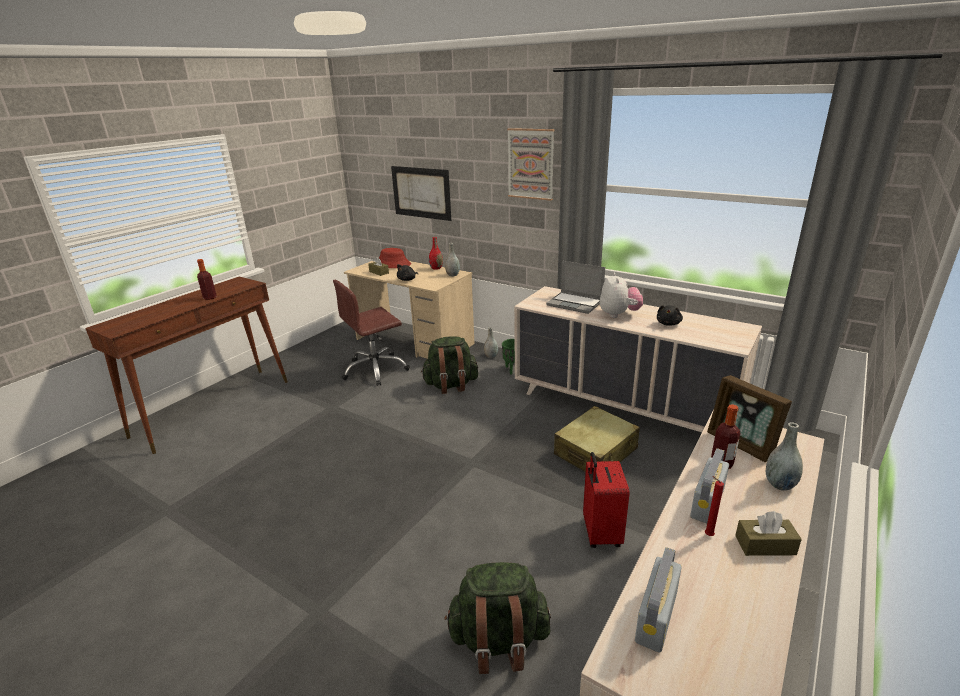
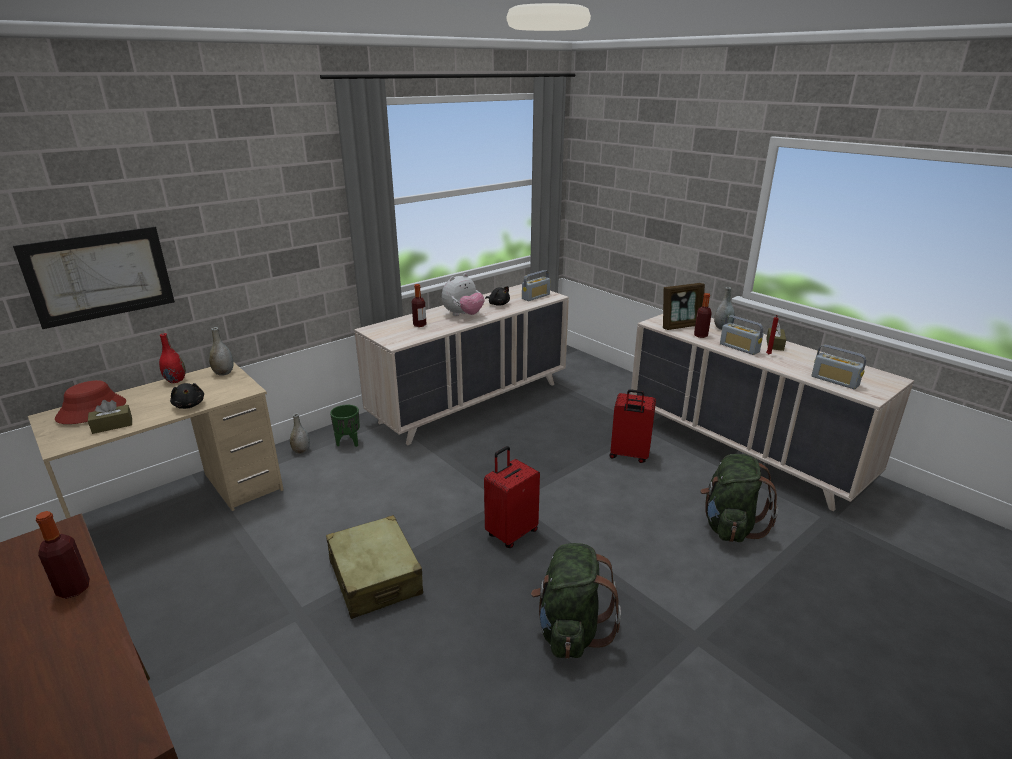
camera: 75 degrees left, 0 degrees up
brown office chair [333,280,410,386] -> none
green backpack [421,336,478,394] -> green backpack moved to [531,543,621,659]
picture [507,128,555,201] -> none
laptop [546,261,605,314] -> bottle [412,284,426,327]
beige suitcase [554,406,640,472] -> beige suitcase moved to [326,515,423,619]
plush toy [600,272,643,318] -> plush toy turned 120 degrees clockwise [442,273,485,316]
none -> red suitcase [484,446,540,548]
none -> radio [522,270,550,301]

